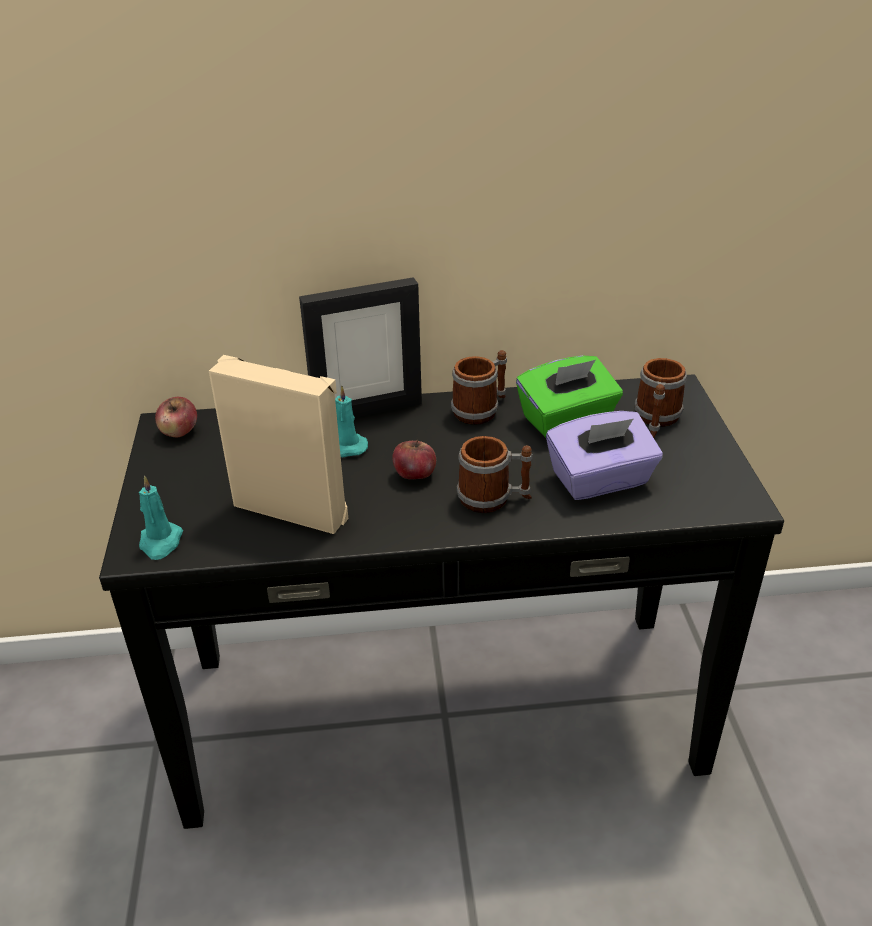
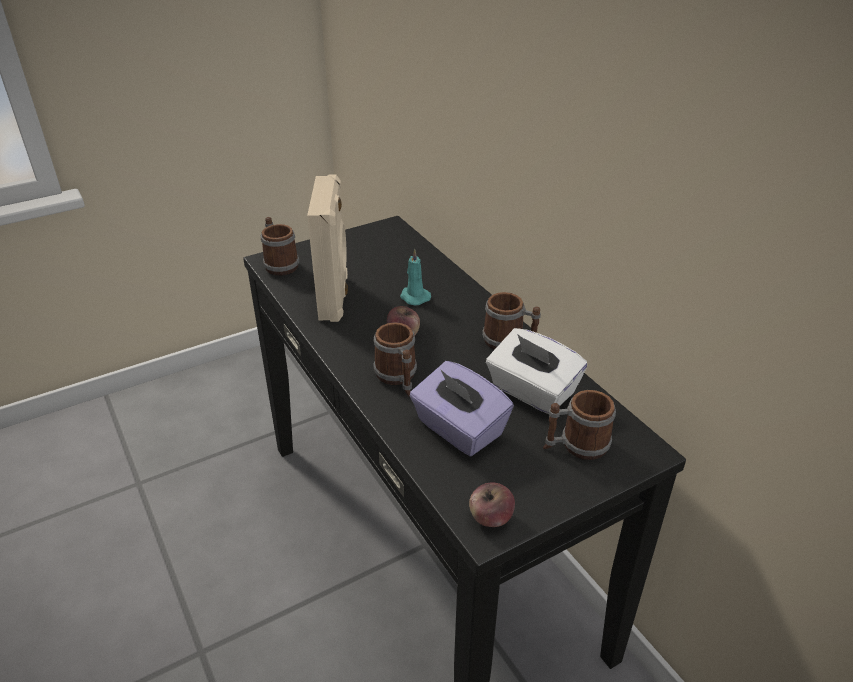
camera: 65 degrees right, 0 degrees up
turquoise candle [139,476,183,560] -> mug [261,217,299,276]
apple [155,397,197,437] -> apple moved to [469,482,515,527]
picture frame [299,277,422,418] -> none
green tissue box [516,355,623,438] -> white tissue box [486,328,587,414]

